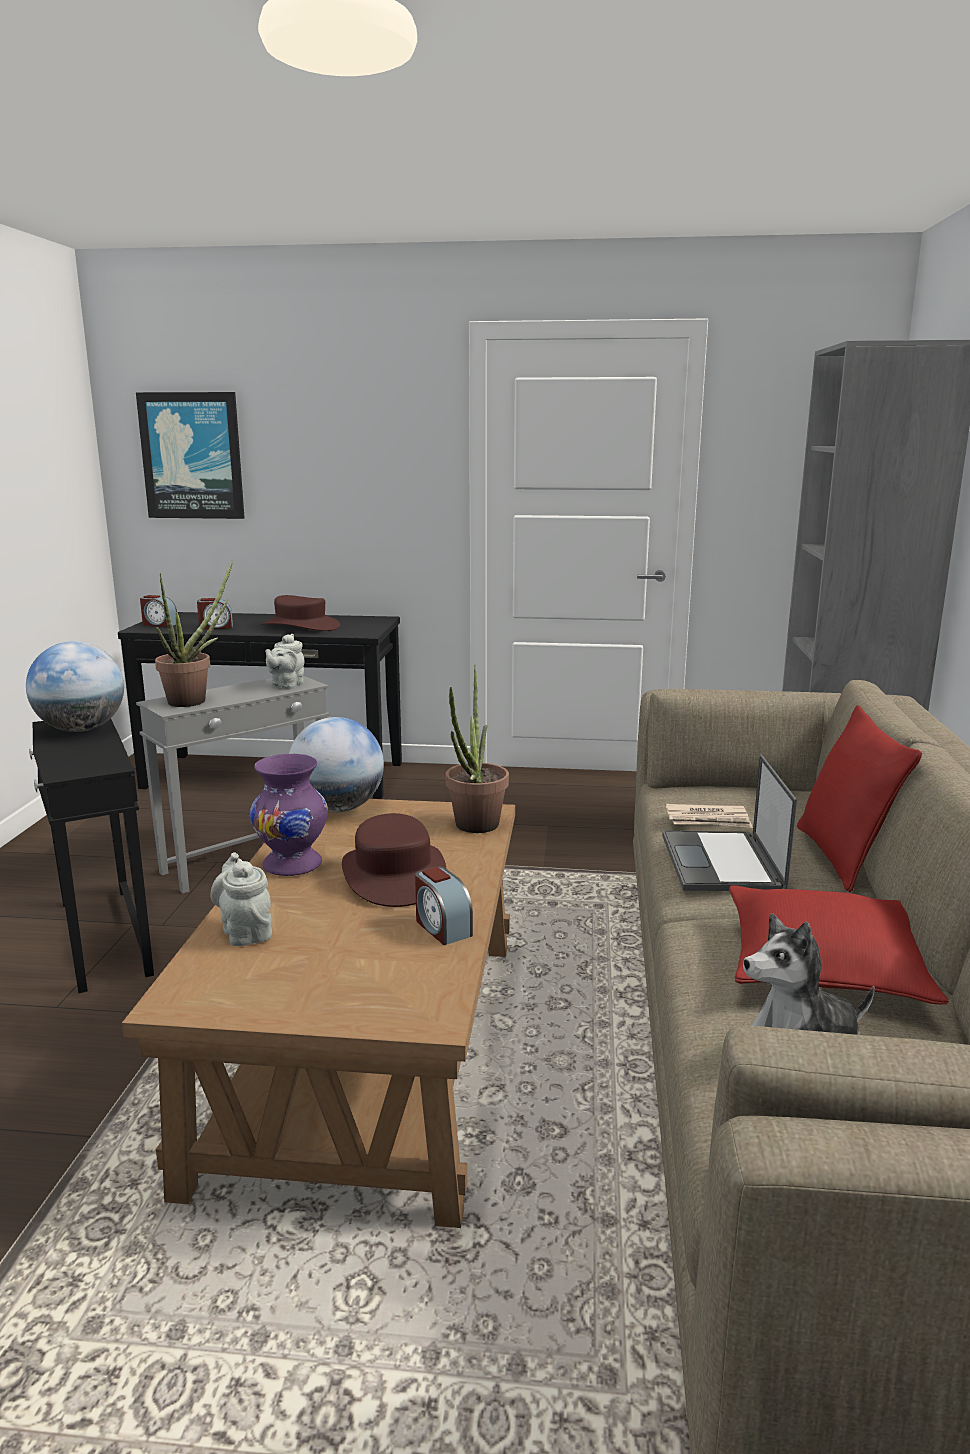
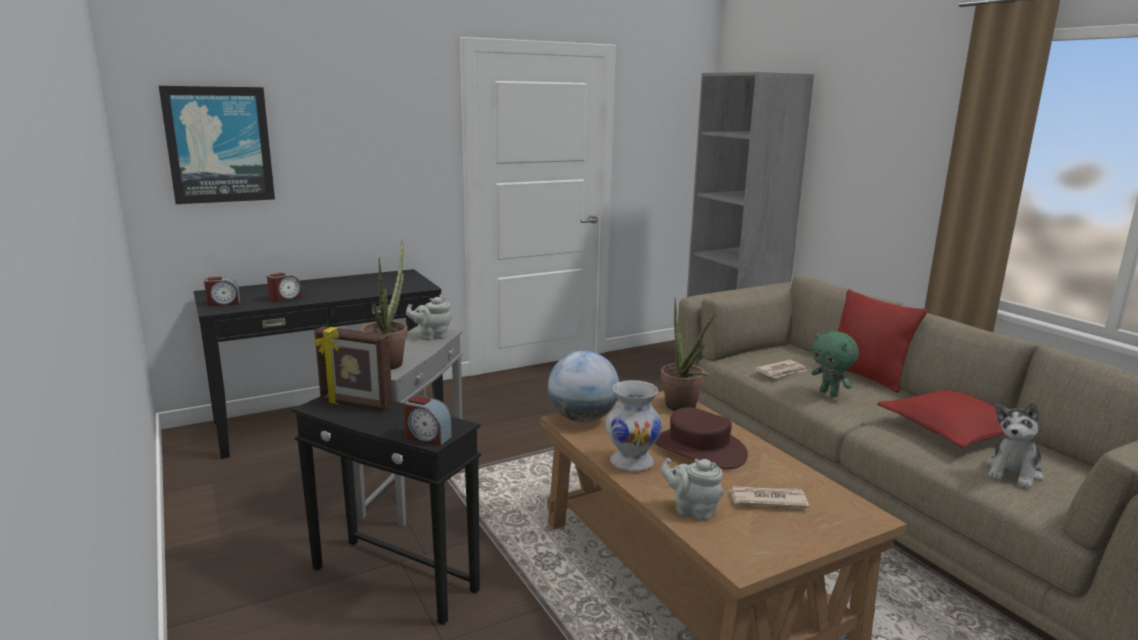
camera: 35 degrees left, 0 degrees up
globe [26,641,124,732] -> picture frame [314,326,393,411]
purple vase [250,754,328,876] -> white vase [606,380,662,472]
brown hat [261,595,340,631] -> none
grey teapot [265,634,304,689] -> grey teapot turned 90 degrees clockwise [406,297,452,340]
alarm clock [415,866,473,945] -> alarm clock moved to [403,396,453,446]
laptop [662,755,797,891] -> green plush toy [811,331,859,397]
none -> newspaper [729,486,809,508]

